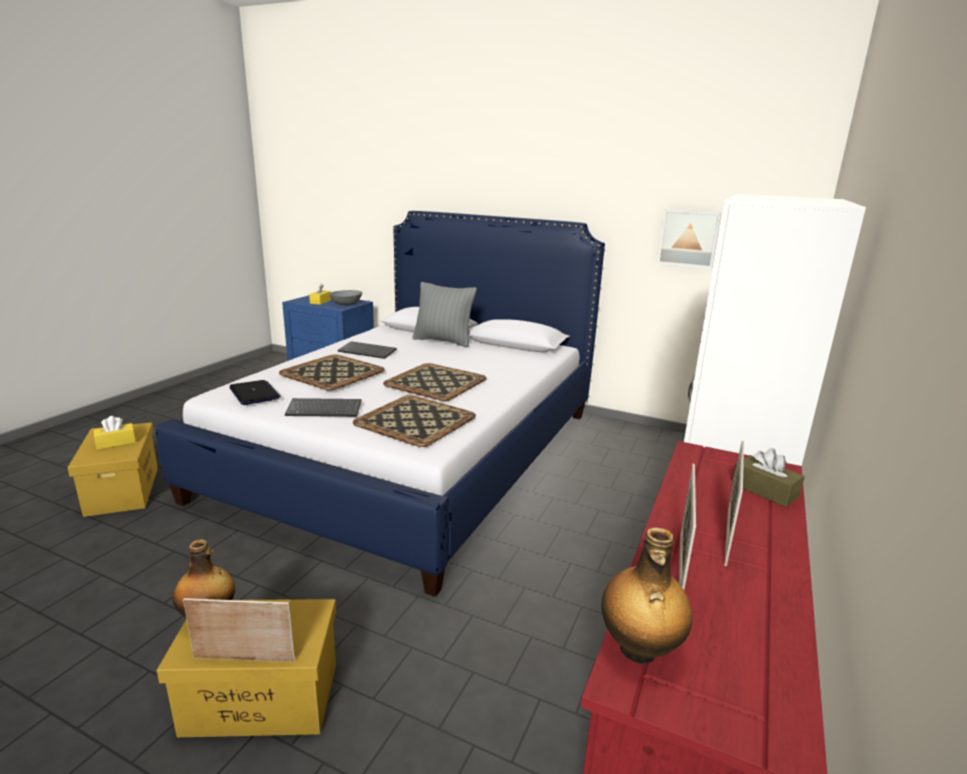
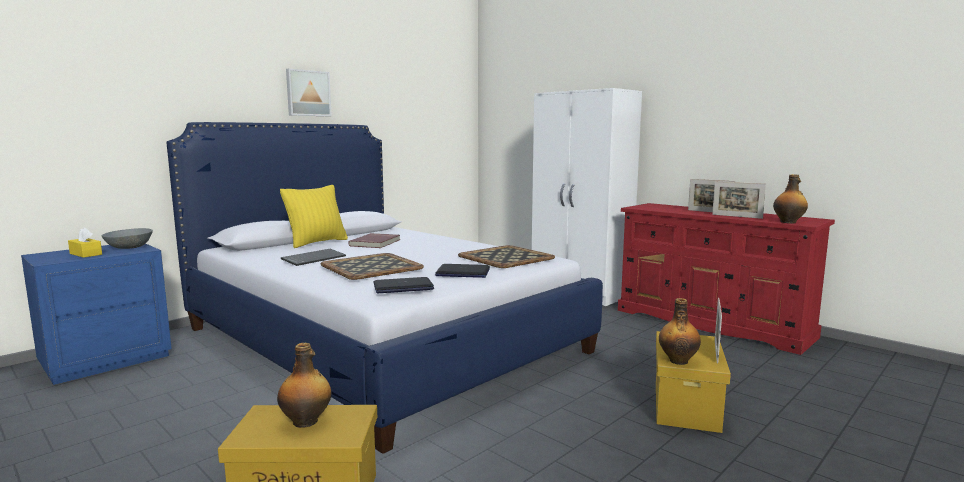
camera: 70 degrees left, 10 degrees down
yellow tissue box [93,416,136,450] -> bottle [277,343,331,428]
keyboard [285,398,362,417] -> laptop [435,264,490,278]
tray [383,363,486,401] -> none
grey pillow [412,282,477,347] -> yellow pillow [280,185,348,248]
picture [657,210,721,268] -> picture moved to [286,68,332,116]
brown tissue box [732,448,805,507] -> none
none -> red book [348,233,400,248]

